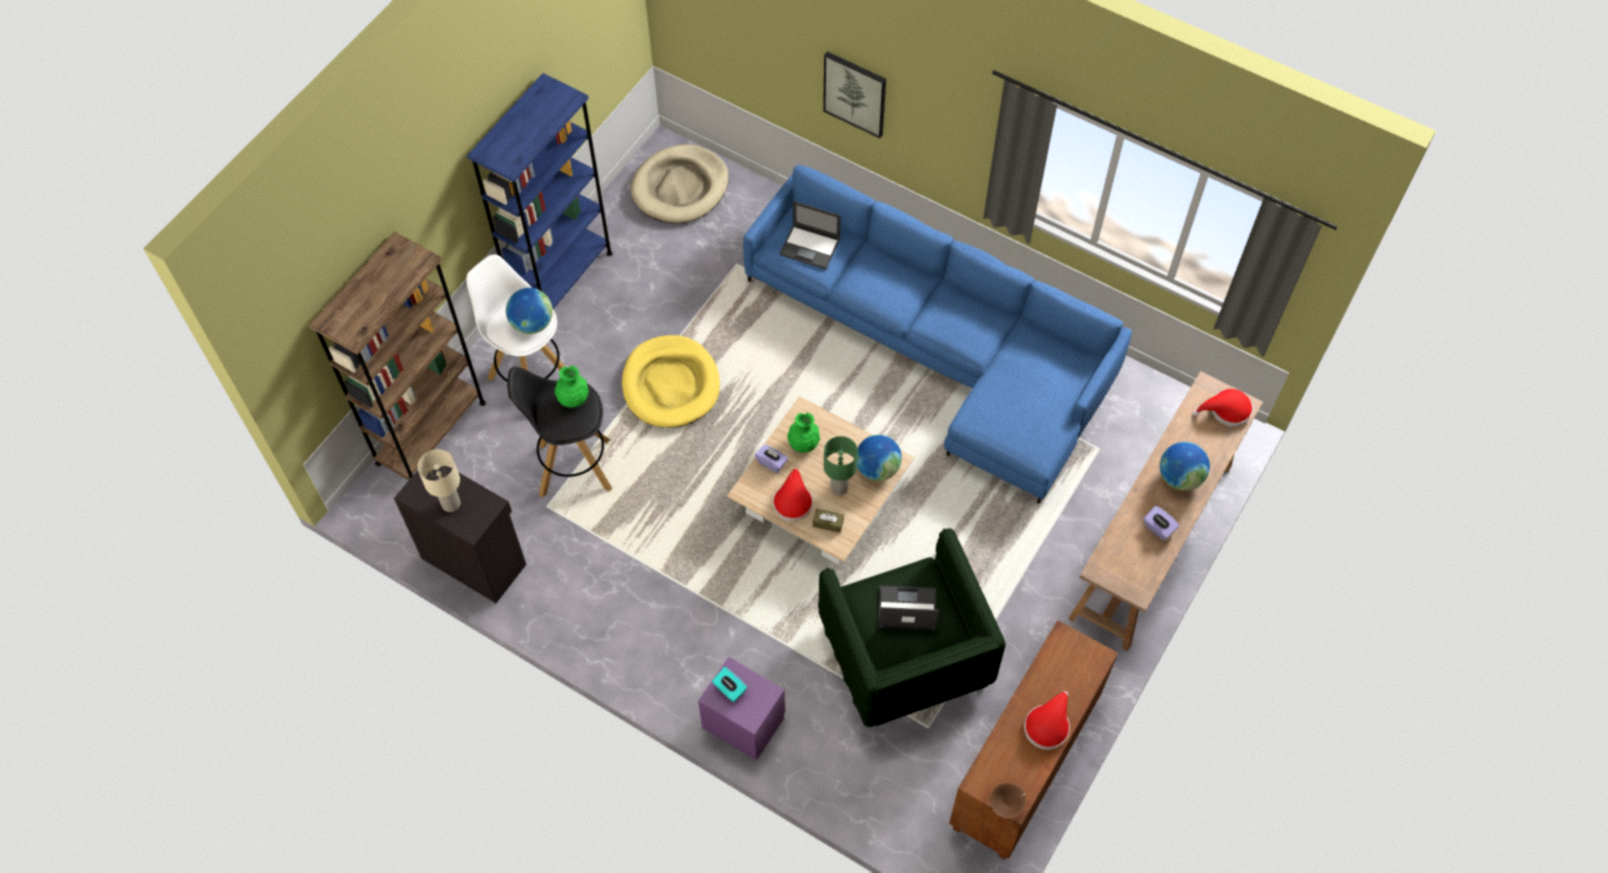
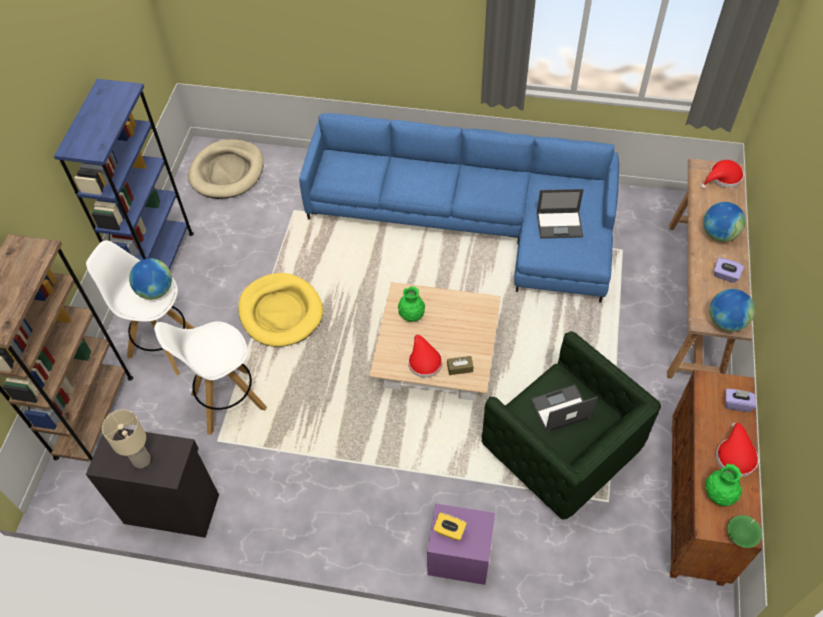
camera: 20 degrees left, 5 degrees down
black stool [507,367,612,498] -> white stool [154,321,267,435]
green vase [555,365,589,408] -> green vase moved to [705,464,742,506]
turquoise tissue box [712,667,747,702] -> yellow tissue box [434,513,467,541]
purple tissue box [755,444,788,473] -> purple tissue box moved to [725,389,756,412]
laptop [780,201,841,269] -> laptop moved to [537,189,584,239]
picture [823,52,886,138] -> none
green table lamp [824,436,858,495] -> none
globe [857,435,902,481] -> globe moved to [709,289,755,332]
brown bowl [990,783,1027,819] -> green bowl [727,515,762,548]

